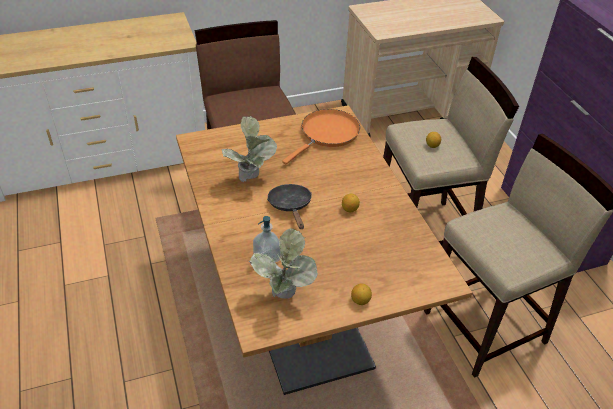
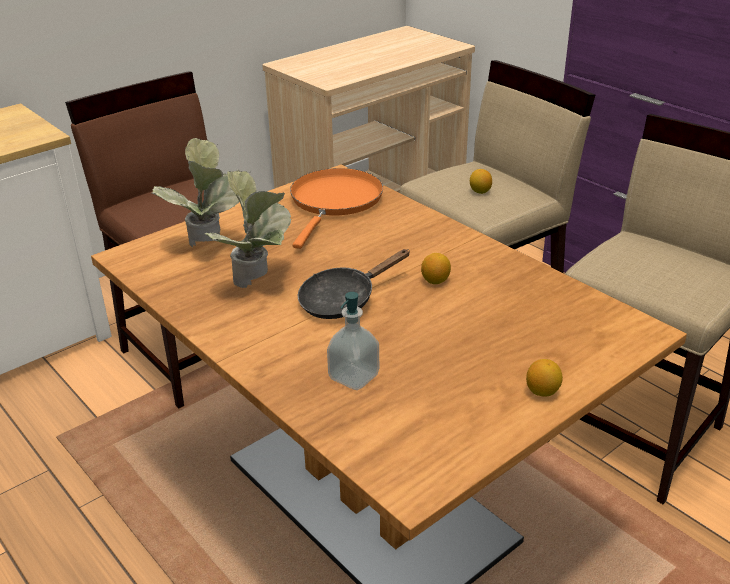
camera: 20 degrees left, 10 degrees down
potted plant [249,228,318,299] -> potted plant moved to [152,138,239,247]
black frying pan [267,184,312,229] -> black frying pan turned 90 degrees counterclockwise [298,249,410,319]

